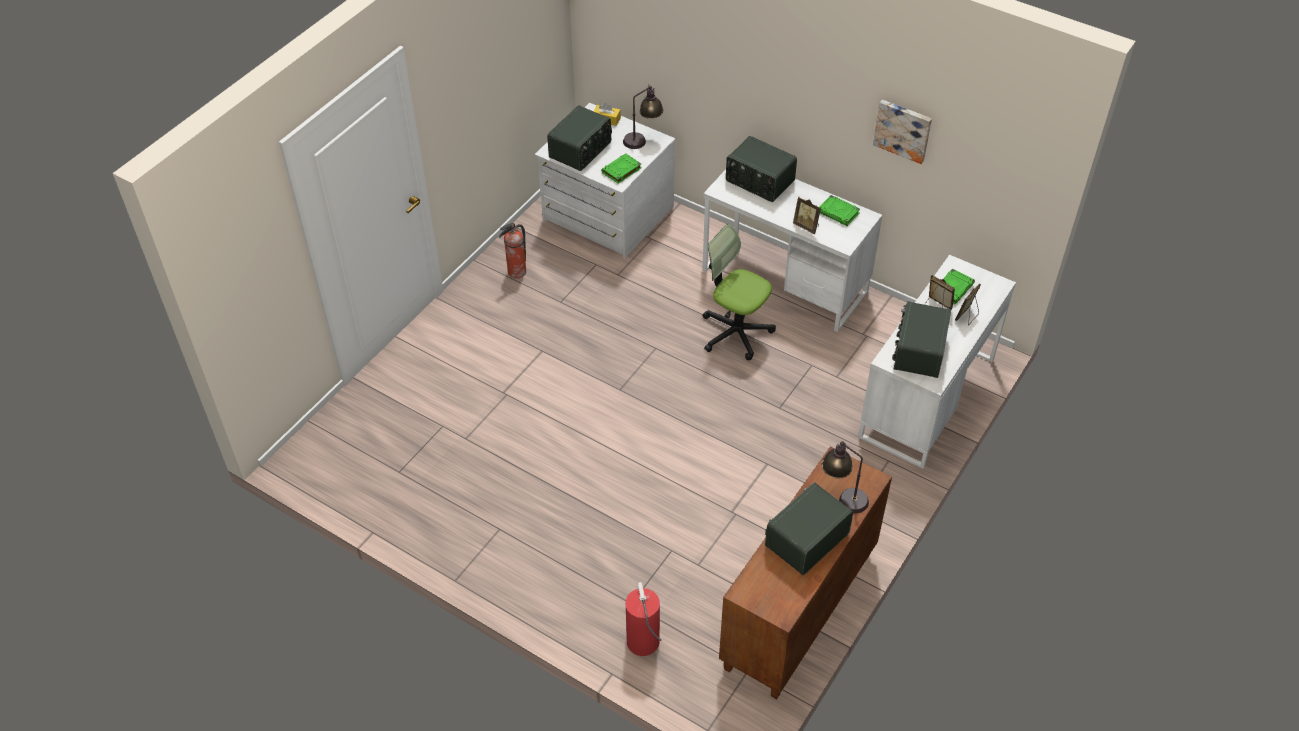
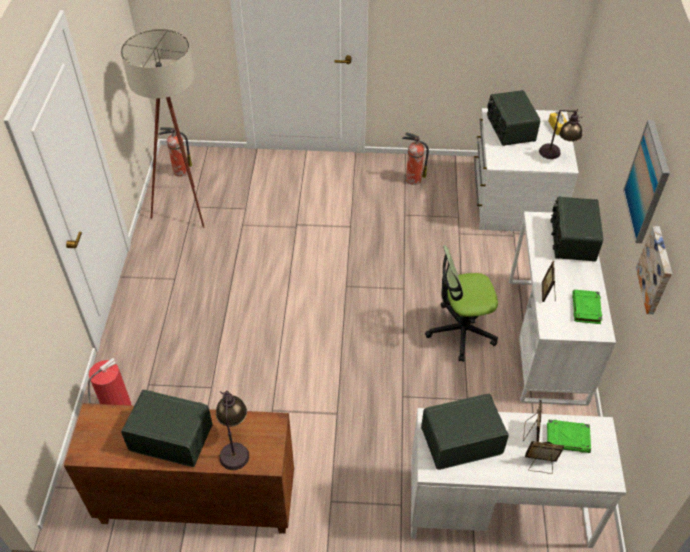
camera: 60 degrees right, 0 degrees up
radio [547,105,612,171] -> radio turned 75 degrees clockwise [487,90,540,146]
green book [601,153,642,183] -> none
office chair [702,224,776,360] -> office chair turned 105 degrees counterclockwise [425,245,498,362]
none -> beige floor lamp [120,29,204,228]
none -> fire extinguisher [158,127,192,177]
none -> picture [623,120,670,243]

